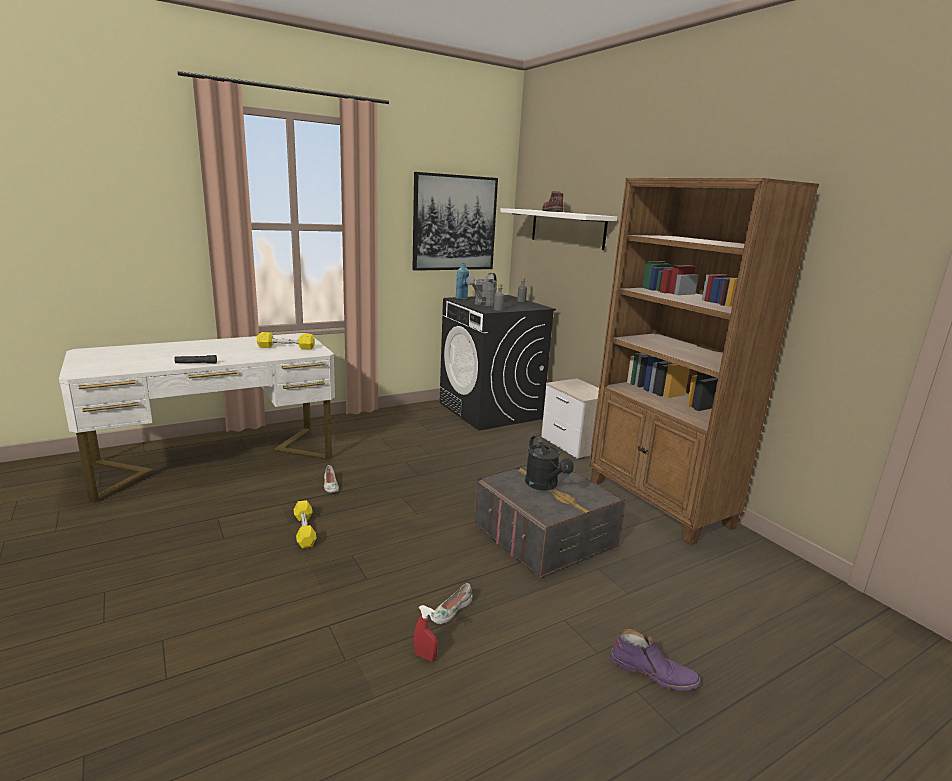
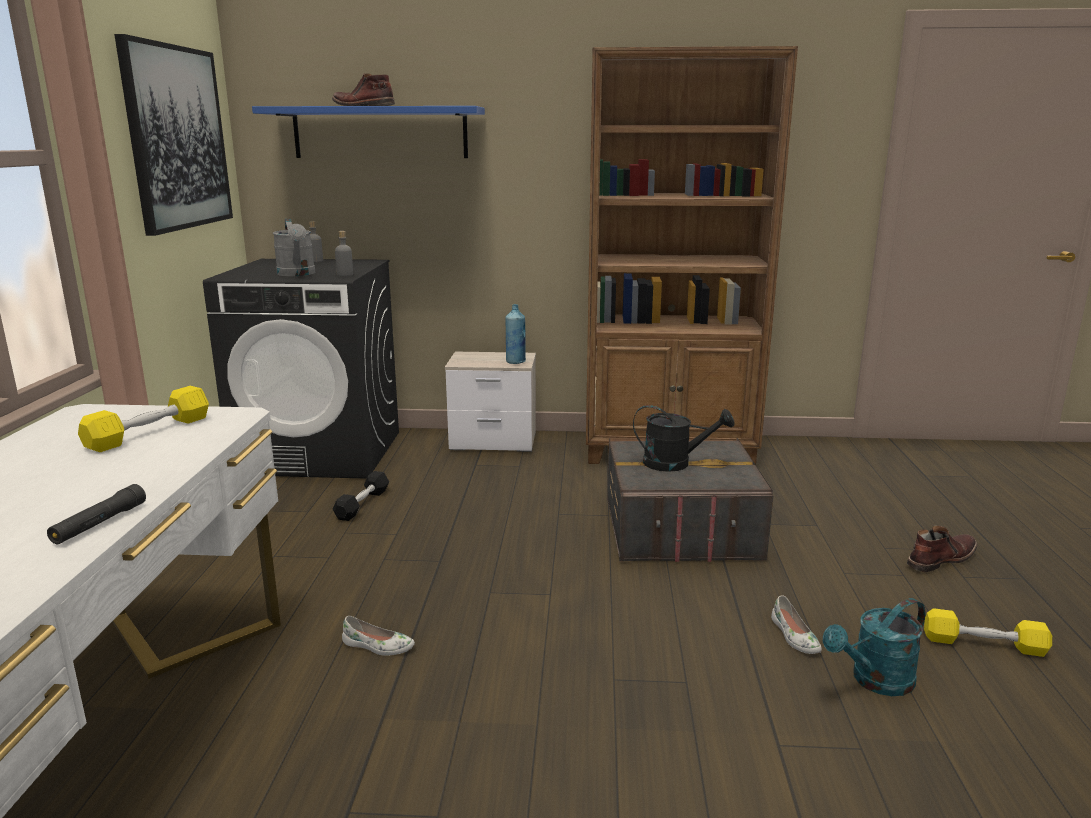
camera: 55 degrees left, 0 degrees up
yellow dumbbell [294,500,317,548] -> yellow dumbbell moved to [924,608,1052,657]
red spray bottle [414,605,438,661] -> turquoise watering can [823,598,925,696]
blue bottle [456,263,469,300] -> blue bottle moved to [506,304,526,364]
white shelf [500,208,617,250] -> blue shelf [252,106,485,158]
purple boot [609,629,701,691] -> brown boot [907,525,977,572]
none -> black dumbbell [333,471,389,521]

